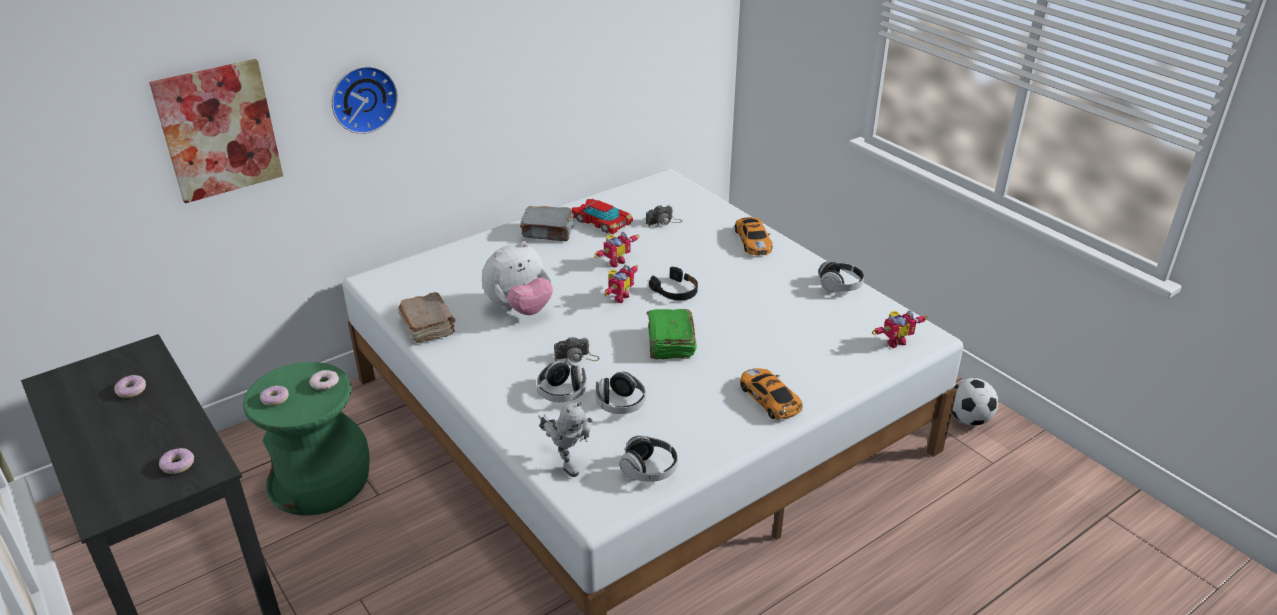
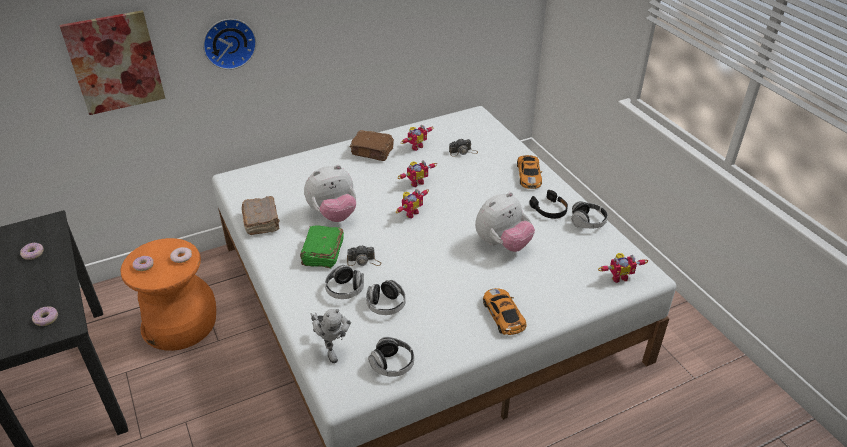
camera: 10 degrees right, 5 degrees up
green stool [243,362,370,515] -> orange stool [121,238,216,351]
grey book [520,206,574,241] -> brown book [350,130,394,161]
toy car [572,199,633,234] -> toy robot [401,125,434,151]
green book [647,309,697,359] -> green book moved to [300,226,344,269]
black headphones [649,267,698,300] -> black headphones moved to [529,190,568,219]
football [952,378,999,426] -> none
none -> plush toy [475,192,535,252]

